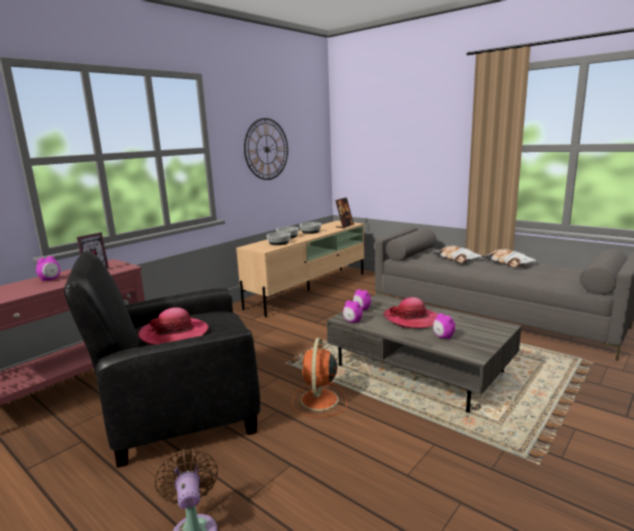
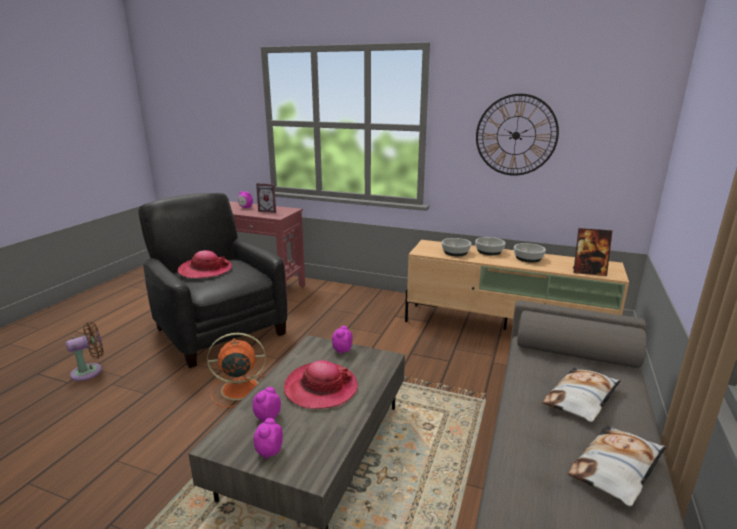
camera: 70 degrees right, 5 degrees up
alarm clock [343,300,363,323] -> alarm clock moved to [254,418,283,460]

